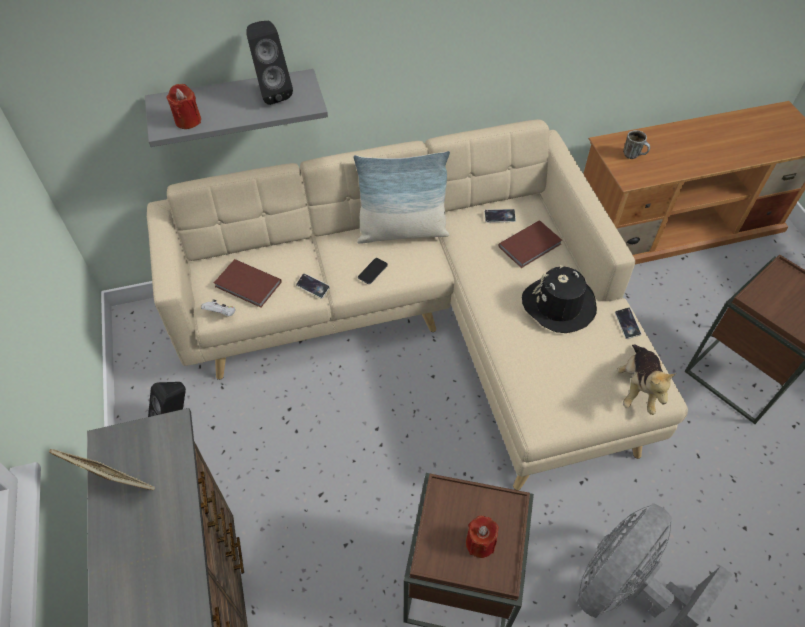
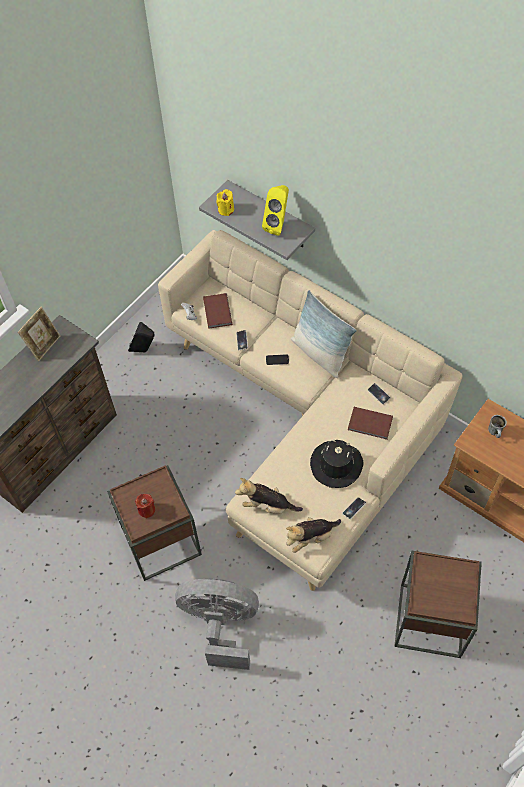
camera: 55 degrees right, 5 degrees up
picture frame [49,449,155,490] -> picture frame turned 45 degrees clockwise [18,307,60,361]
red candle [166,84,201,129] -> yellow candle [216,189,234,216]
black speaker [246,21,293,105] -> yellow speaker [262,185,289,236]
none -> plush toy [235,478,303,514]

